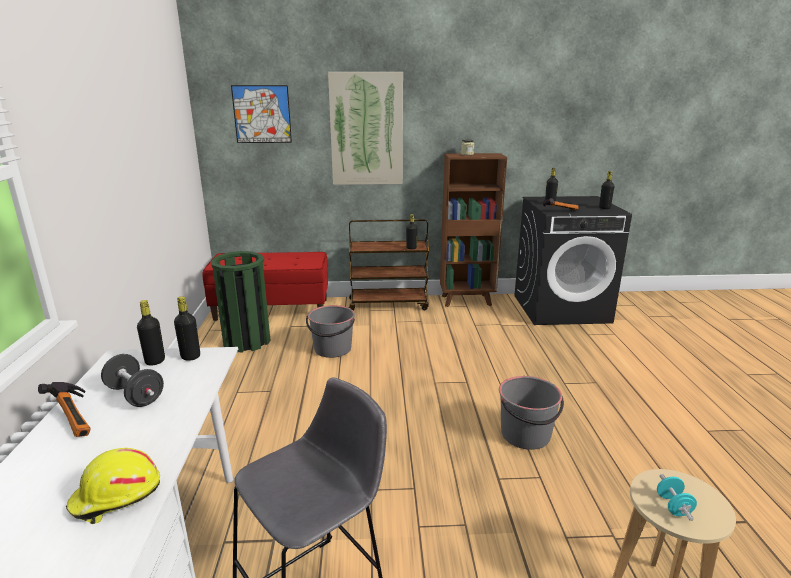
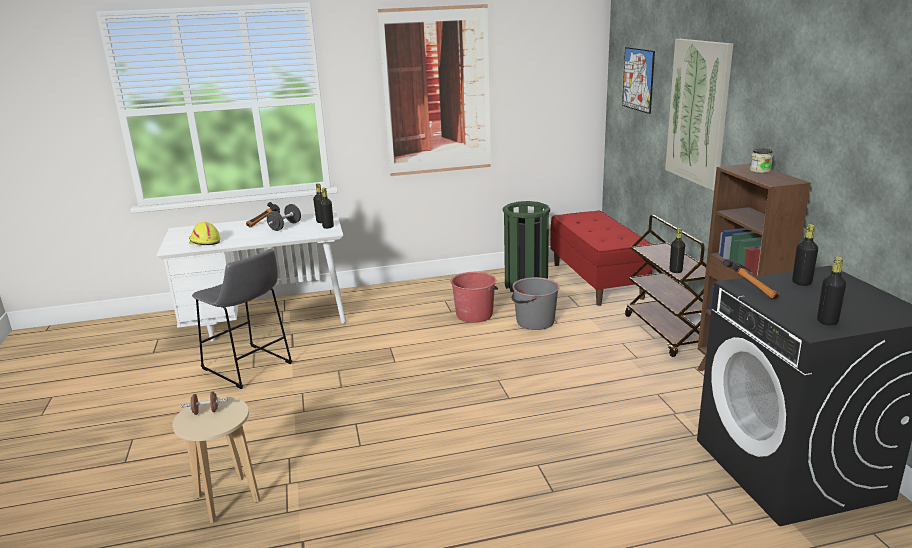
camera: 80 degrees right, 0 degrees up
grey bucket [499,376,564,450] -> none
turquoise dumbbell [657,474,697,521] -> brown dumbbell [181,392,228,415]
none -> picture [378,4,491,176]
none -> red bucket [451,272,498,323]

